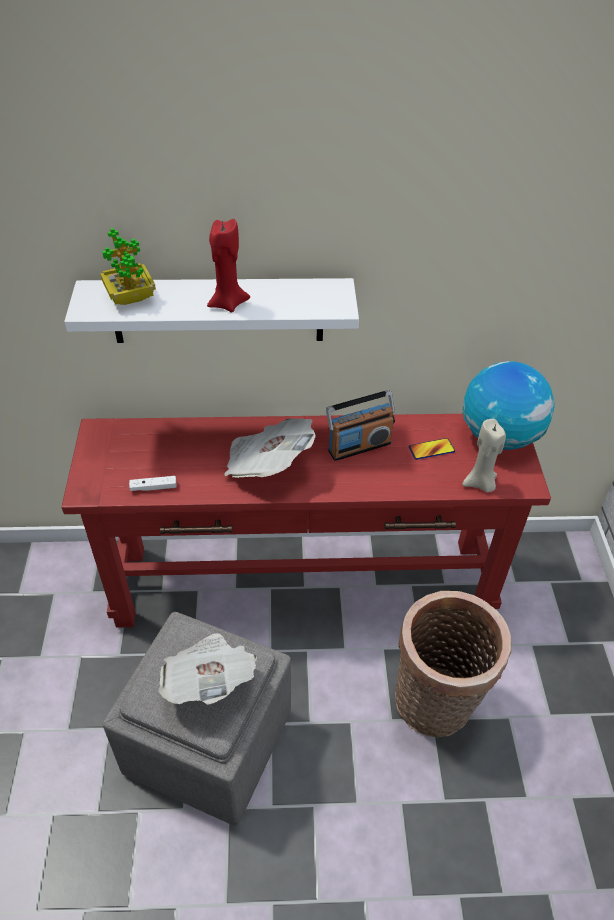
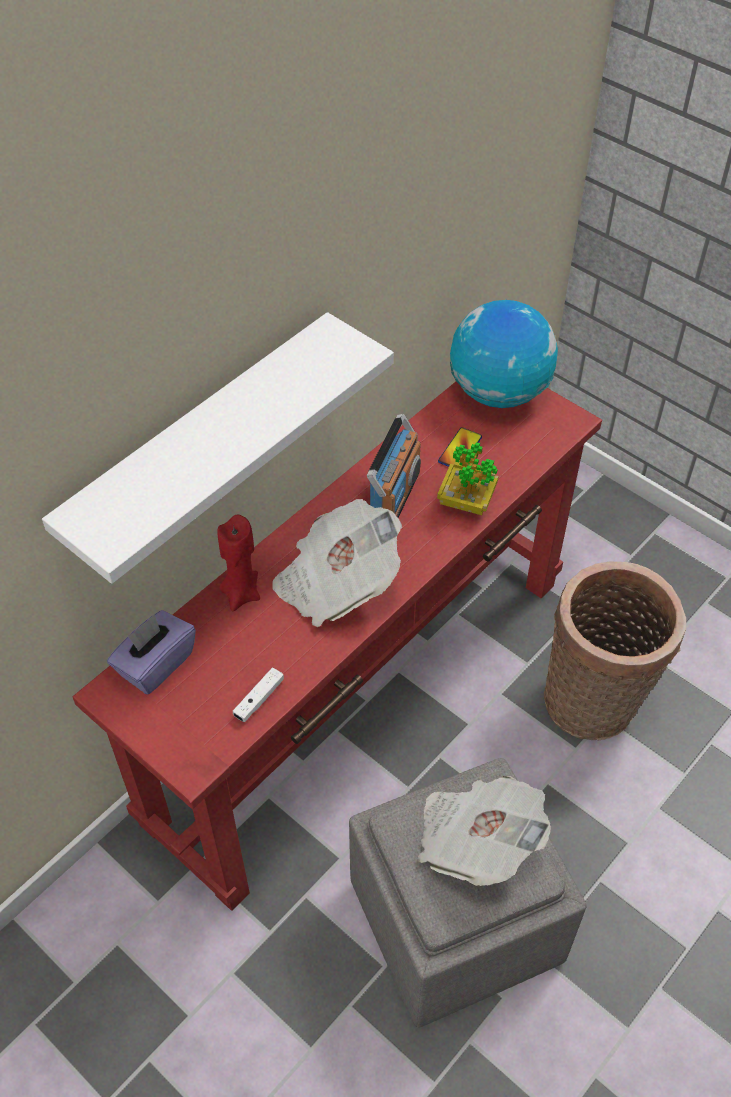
camera: 45 degrees left, 5 degrees up
potted plant [100,228,156,305] -> potted plant moved to [437,443,499,515]
red candle [207,219,250,313] -> red candle moved to [217,515,260,612]
beige candle [462,419,506,492] -> none
none -> purple tissue box [107,610,196,694]

